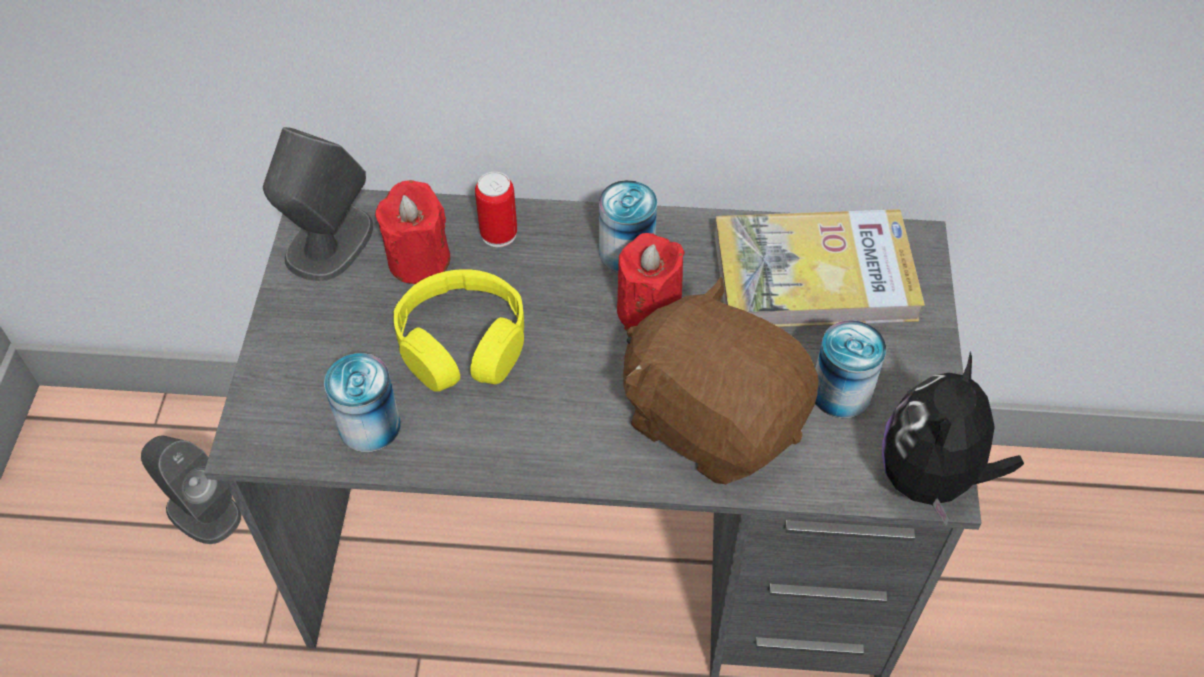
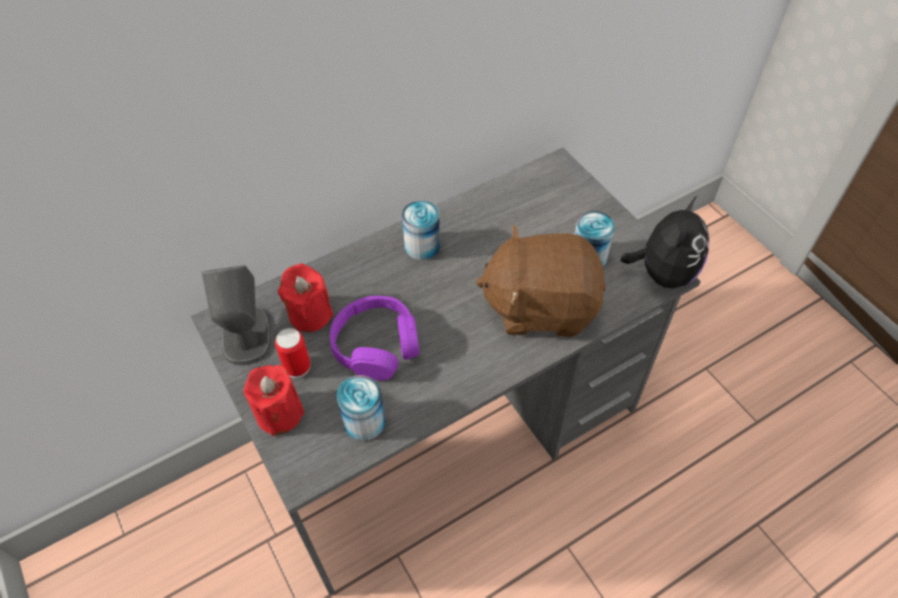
camera: 35 degrees left, 0 degrees up
grey speaker [141,435,241,544] -> none
yellow headphones [394,269,524,392] -> purple headphones [330,296,420,380]
can [475,172,517,247] -> can moved to [275,328,311,378]
red candle [617,233,685,330] -> red candle moved to [244,365,304,436]
book [714,209,925,327] -> none
plush toy [882,352,1024,526] -> plush toy turned 150 degrees counterclockwise [621,195,709,288]

